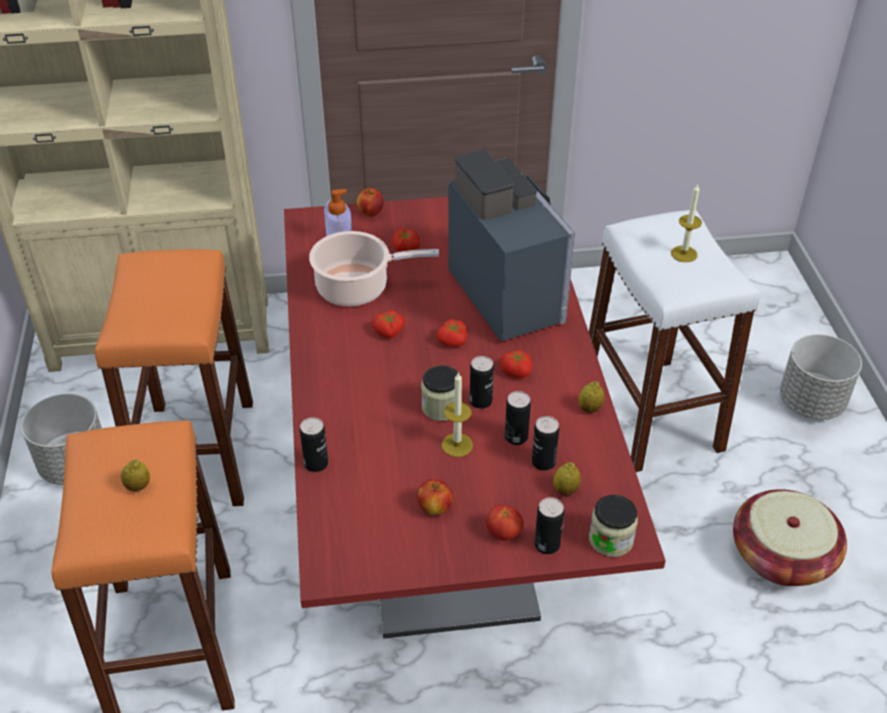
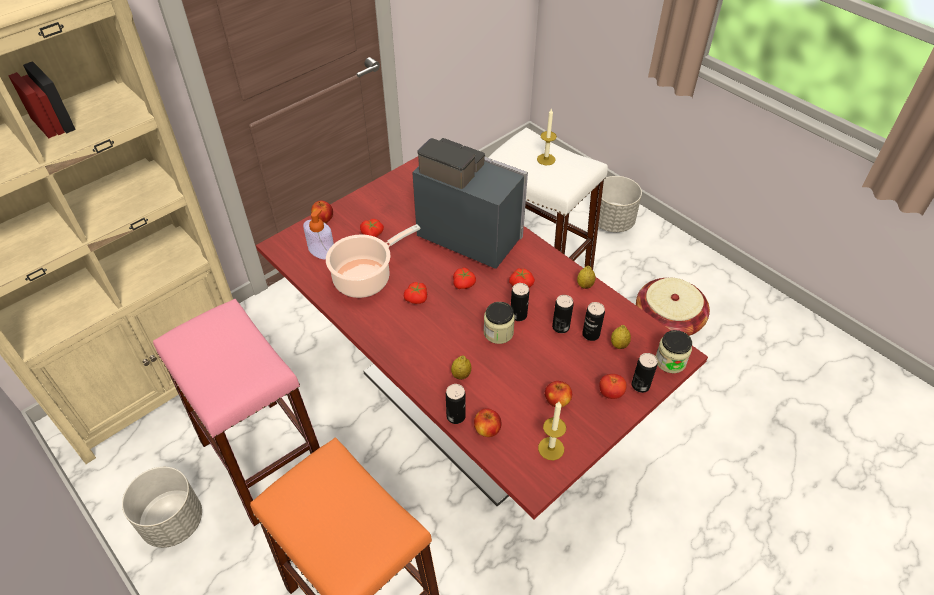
camera: 35 degrees left, 5 degrees up
orange stool [95,249,253,506] -> pink stool [153,299,320,526]
lemon [121,459,150,491] -> lemon moved to [451,355,472,380]
candle [442,372,473,457] -> candle moved to [538,402,566,460]
none -> apple [474,408,501,437]

